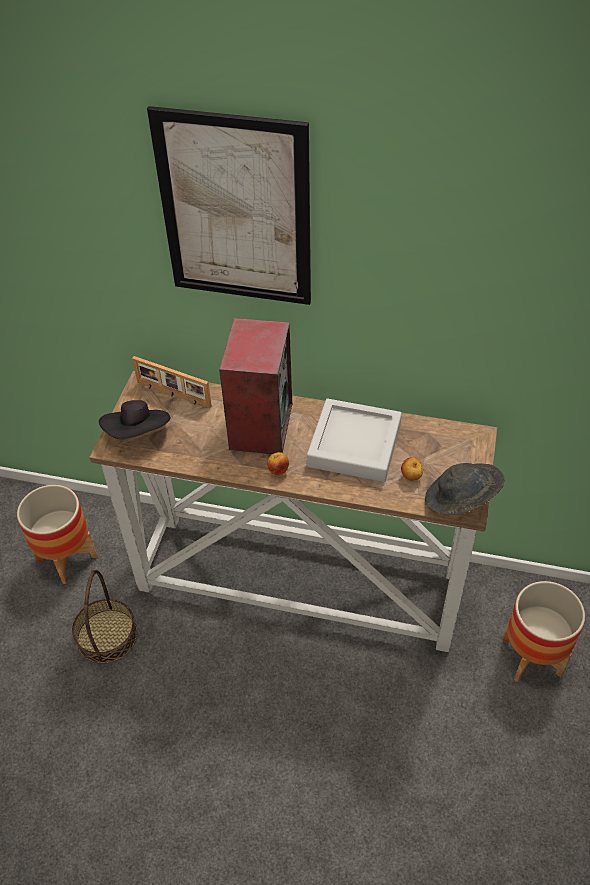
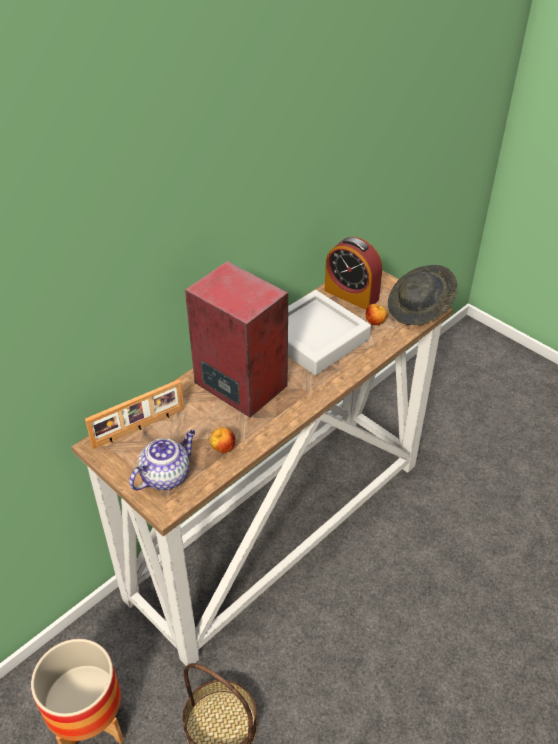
camera: 60 degrees left, 5 degrees down
black hat [99,400,170,439] -> teapot [129,430,195,490]
picture [147,106,311,305] -> none
apple [267,452,289,475] -> apple moved to [210,427,235,453]
planter [503,581,585,682] -> none
none -> alarm clock [325,237,382,310]

